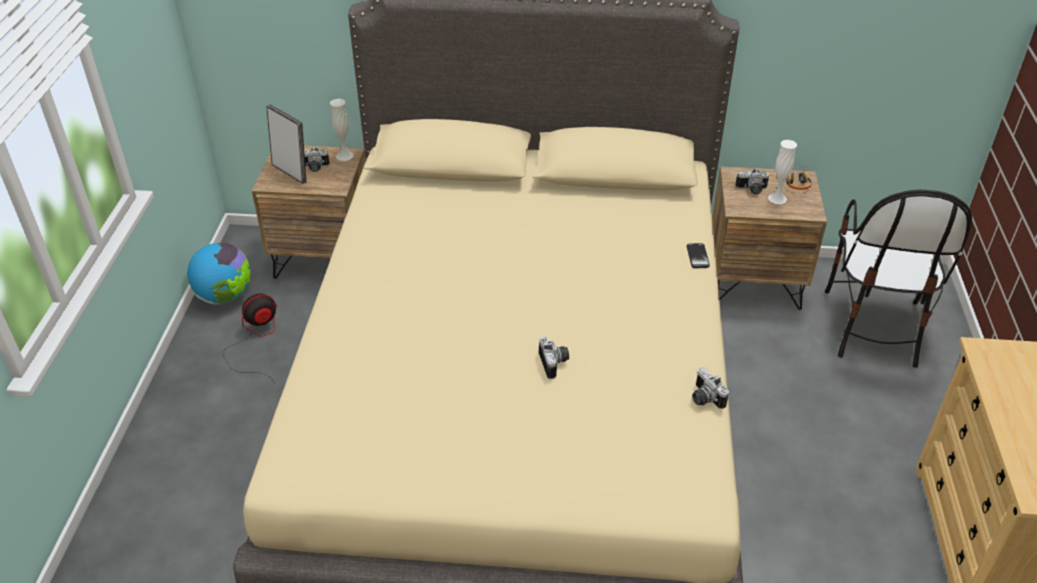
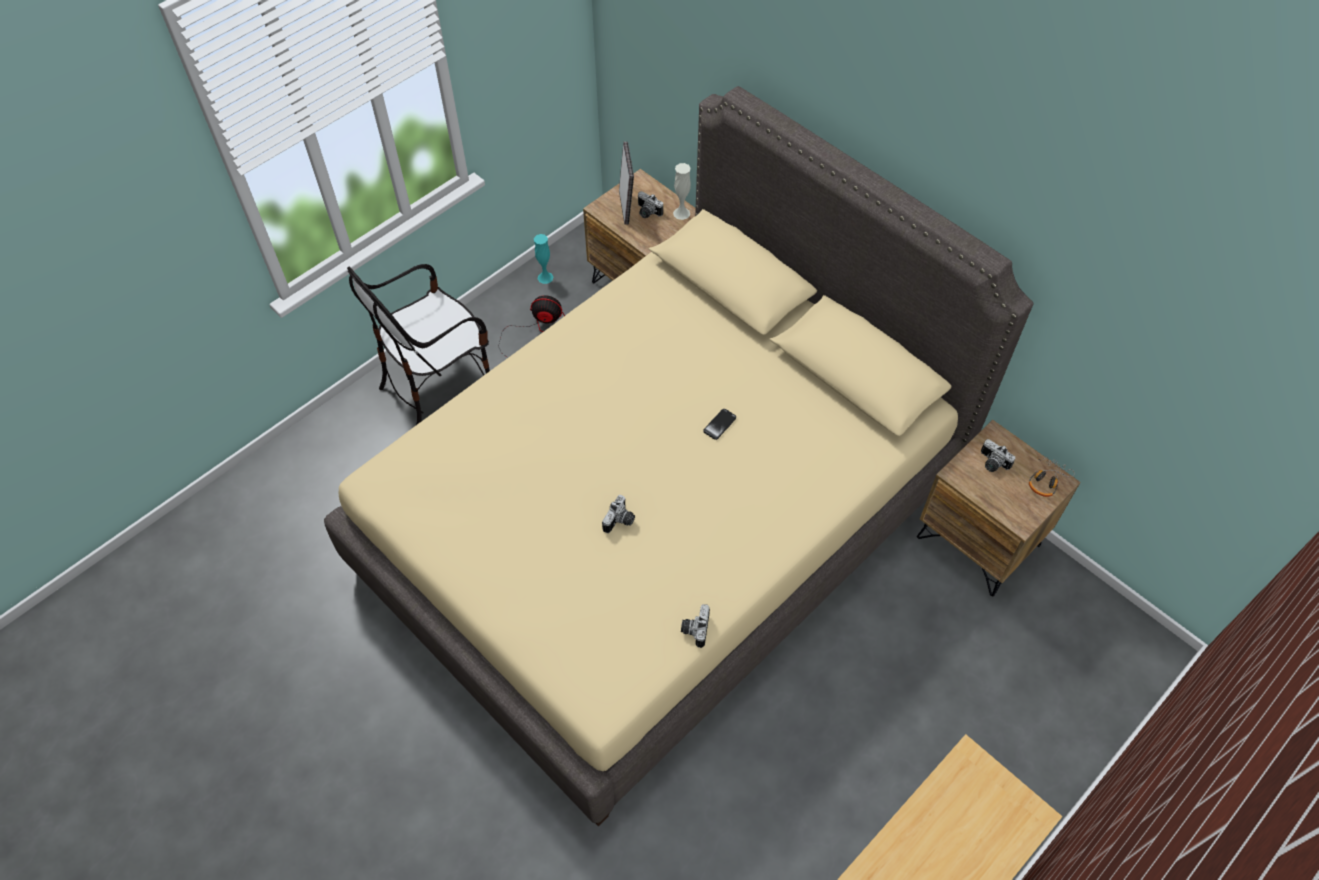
camera: 40 degrees right, 15 degrees up
globe [187,242,251,305] -> turquoise vase [534,234,553,284]
phone [687,243,710,268] -> phone moved to [704,409,736,440]
white vase [768,140,797,204] -> none
chair [825,190,972,368] -> chair moved to [347,264,490,425]

